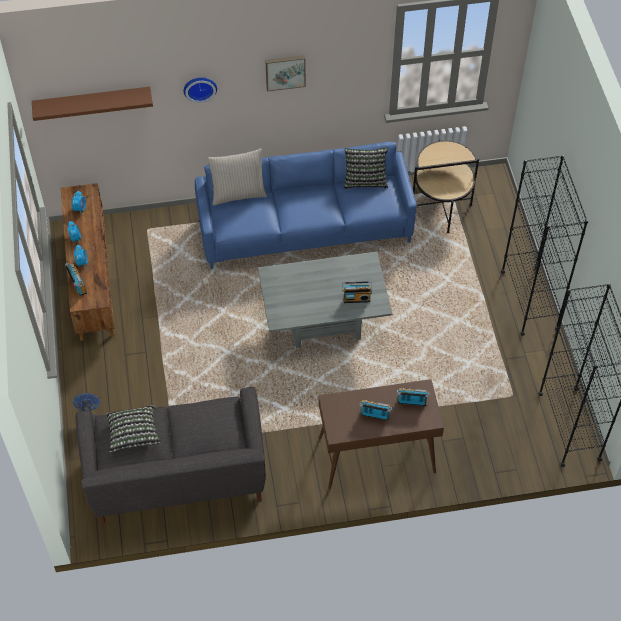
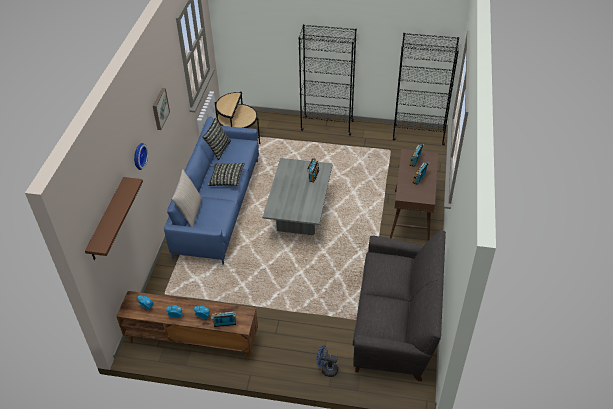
camera: 70 degrees left, 10 degrees down
pillow [106,405,161,452] -> pillow moved to [208,163,245,186]

